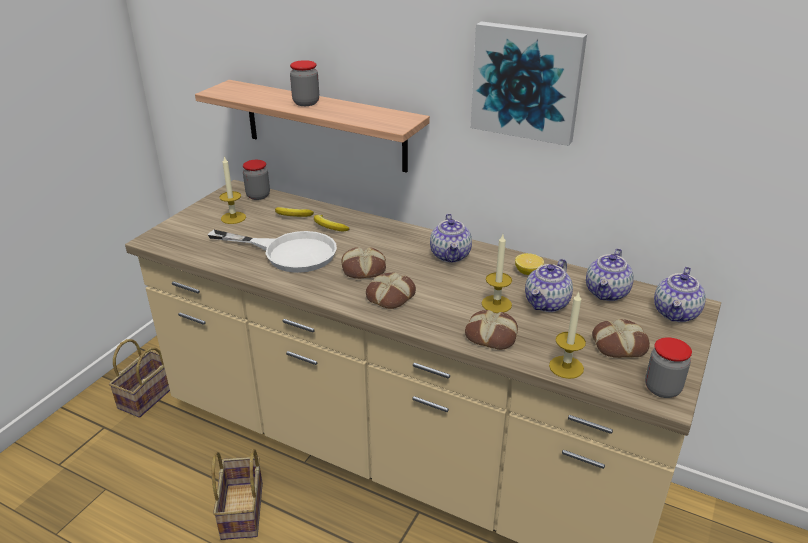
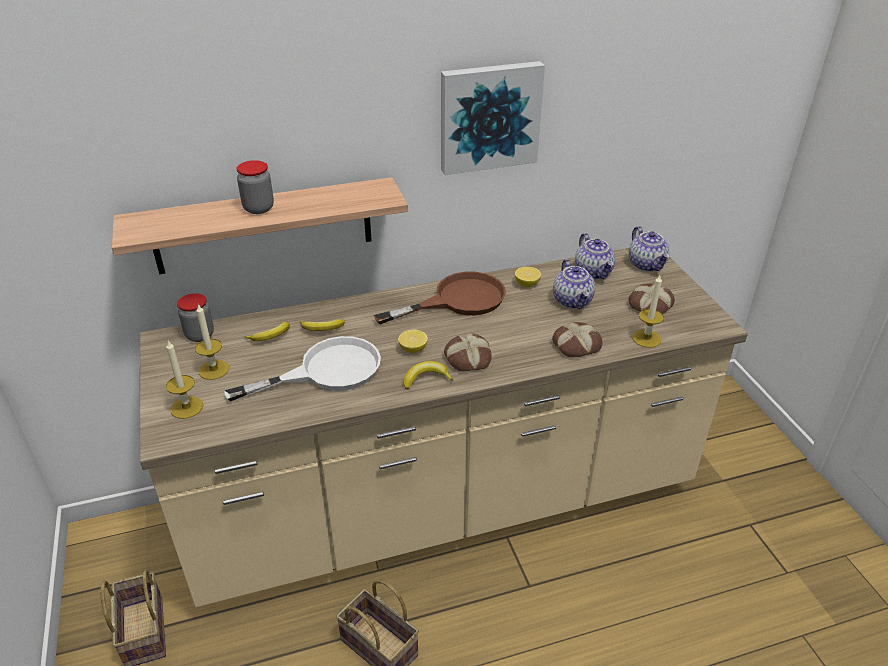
camera: 45 degrees left, 5 degrees up
bread [341,247,386,279] -> lemon [398,329,428,353]
teapot [430,214,472,263] -> brown frying pan [374,272,506,324]
candle [482,234,512,313] -> candle moved to [166,340,203,419]
jar [645,337,692,398] -> none
none -> banana [404,361,453,389]

